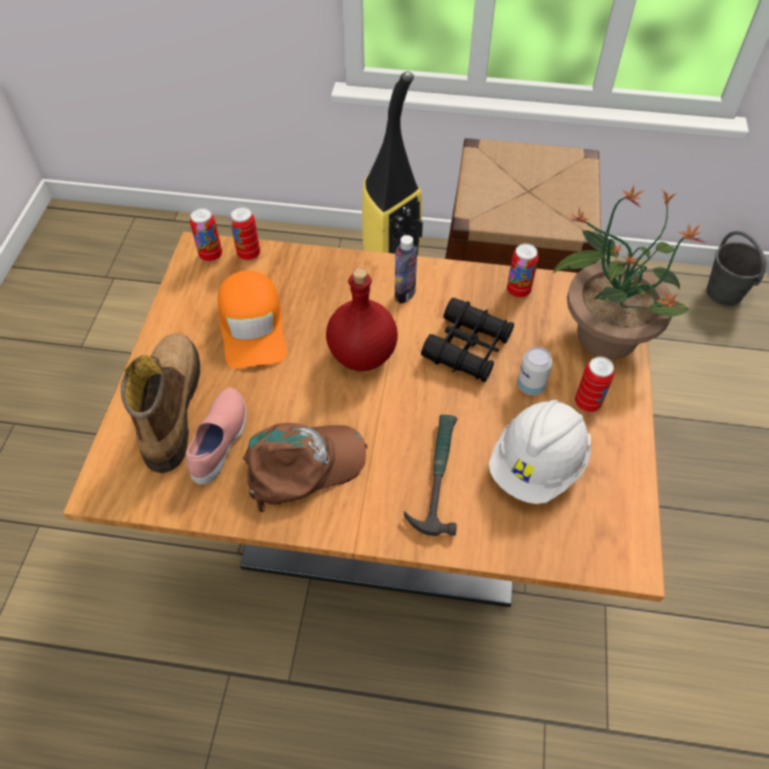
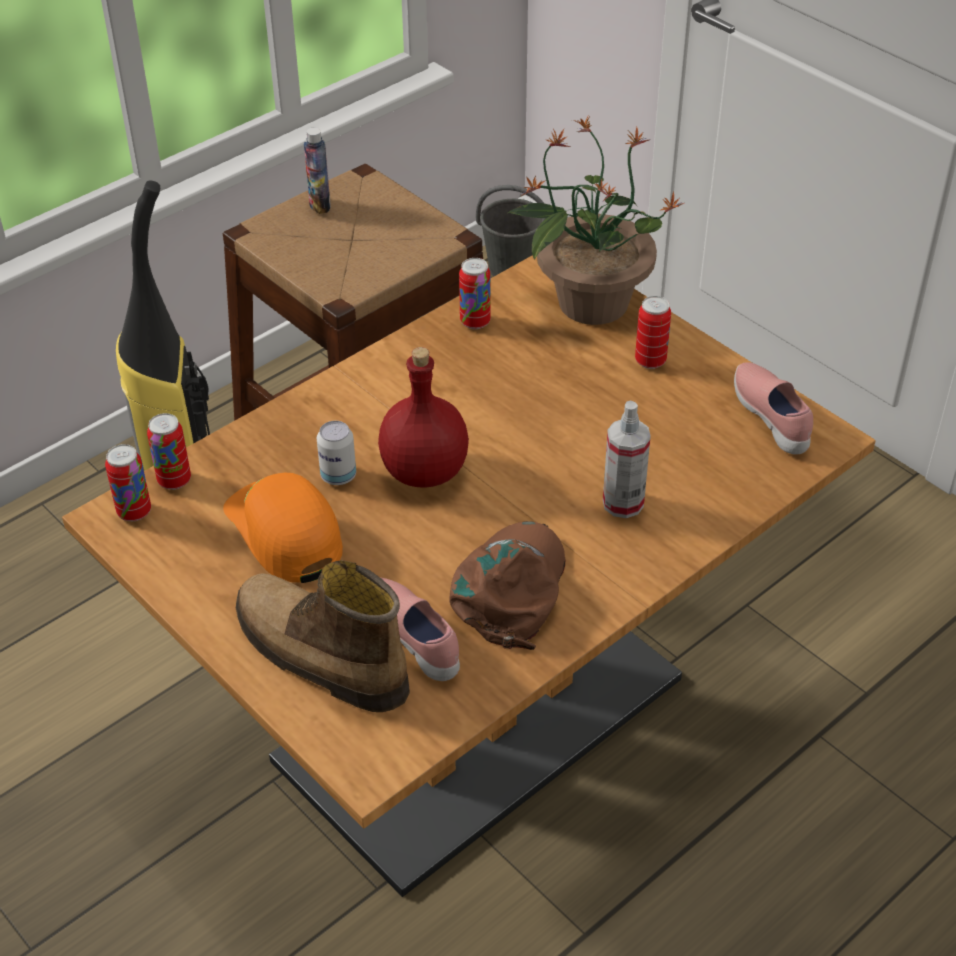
camera: 50 degrees left, 10 degrees down
orange cap [218,270,287,369] -> orange cap turned 150 degrees counterclockwise [223,473,343,583]
bottle [394,235,418,304] -> bottle moved to [304,128,331,214]
hammer [403,415,458,536] -> spray bottle [603,401,651,518]
black binoculars [421,297,514,382] -> none
white hard hat [489,400,591,504] -> none
can [517,347,552,395] -> can moved to [317,421,356,485]
none -> pink shoe [734,362,813,455]

